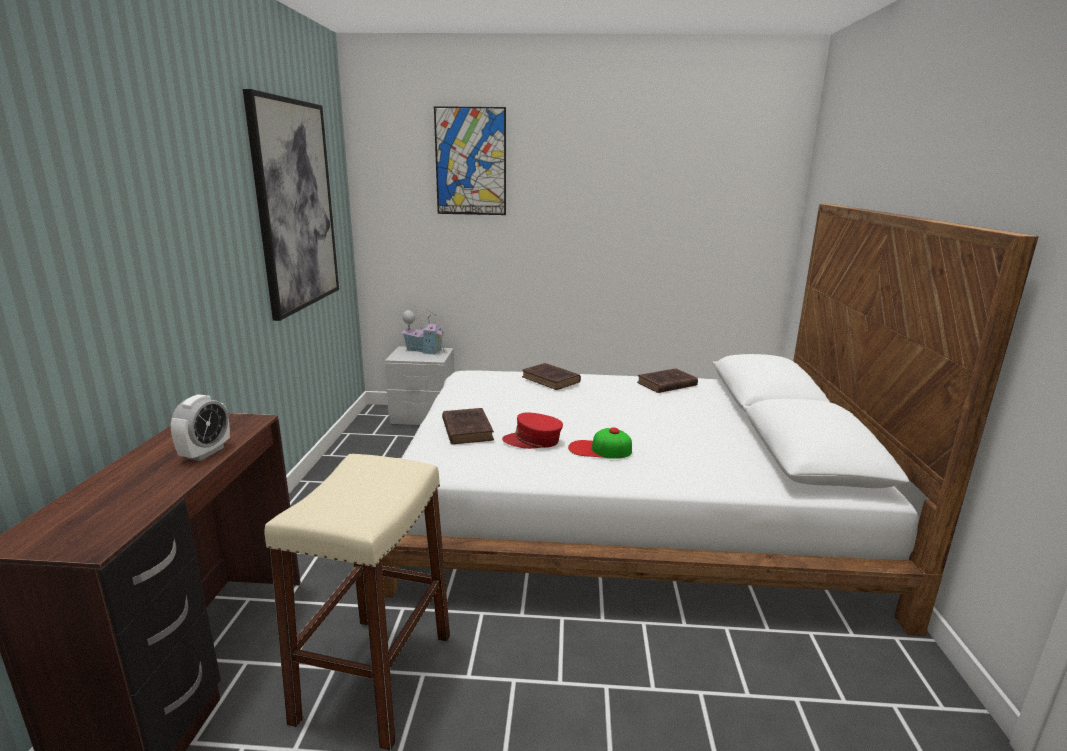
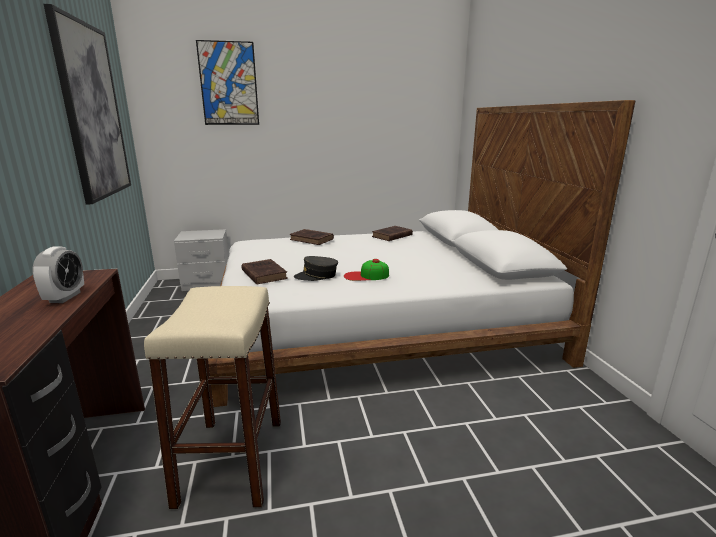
camera: 15 degrees left, 0 degrees up
toy house [401,309,446,355] -> none
red cap [502,413,563,449] -> grey cap [294,256,338,281]

